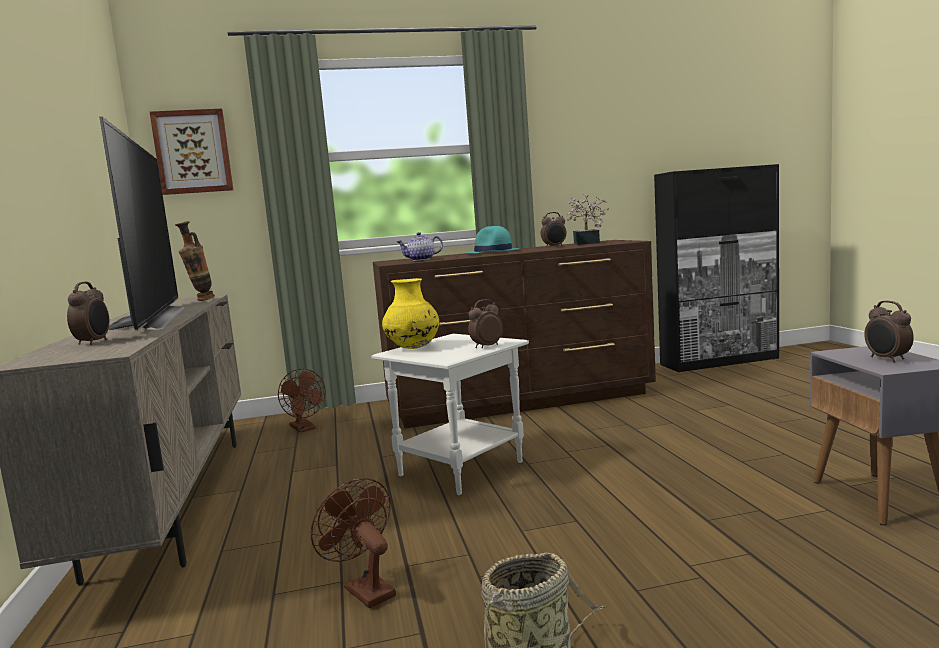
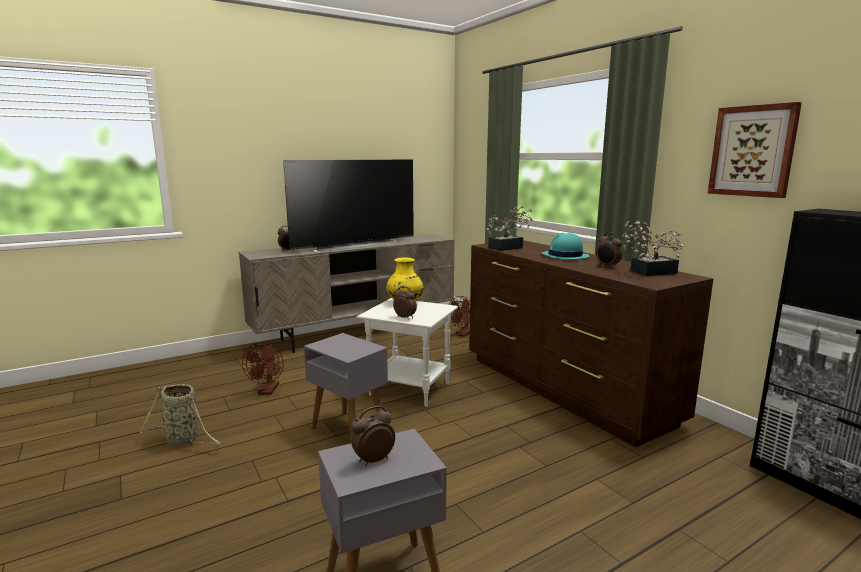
camera: 70 degrees right, 5 degrees up
picture [149,108,233,195] -> picture moved to [708,102,802,198]
vase [175,221,215,301] -> none
brown fan [311,478,396,609] -> brown fan turned 150 degrees clockwise [242,342,284,394]
teapot [397,232,443,261] -> potted plant [486,206,533,251]
none -> grey side table [304,333,388,441]

